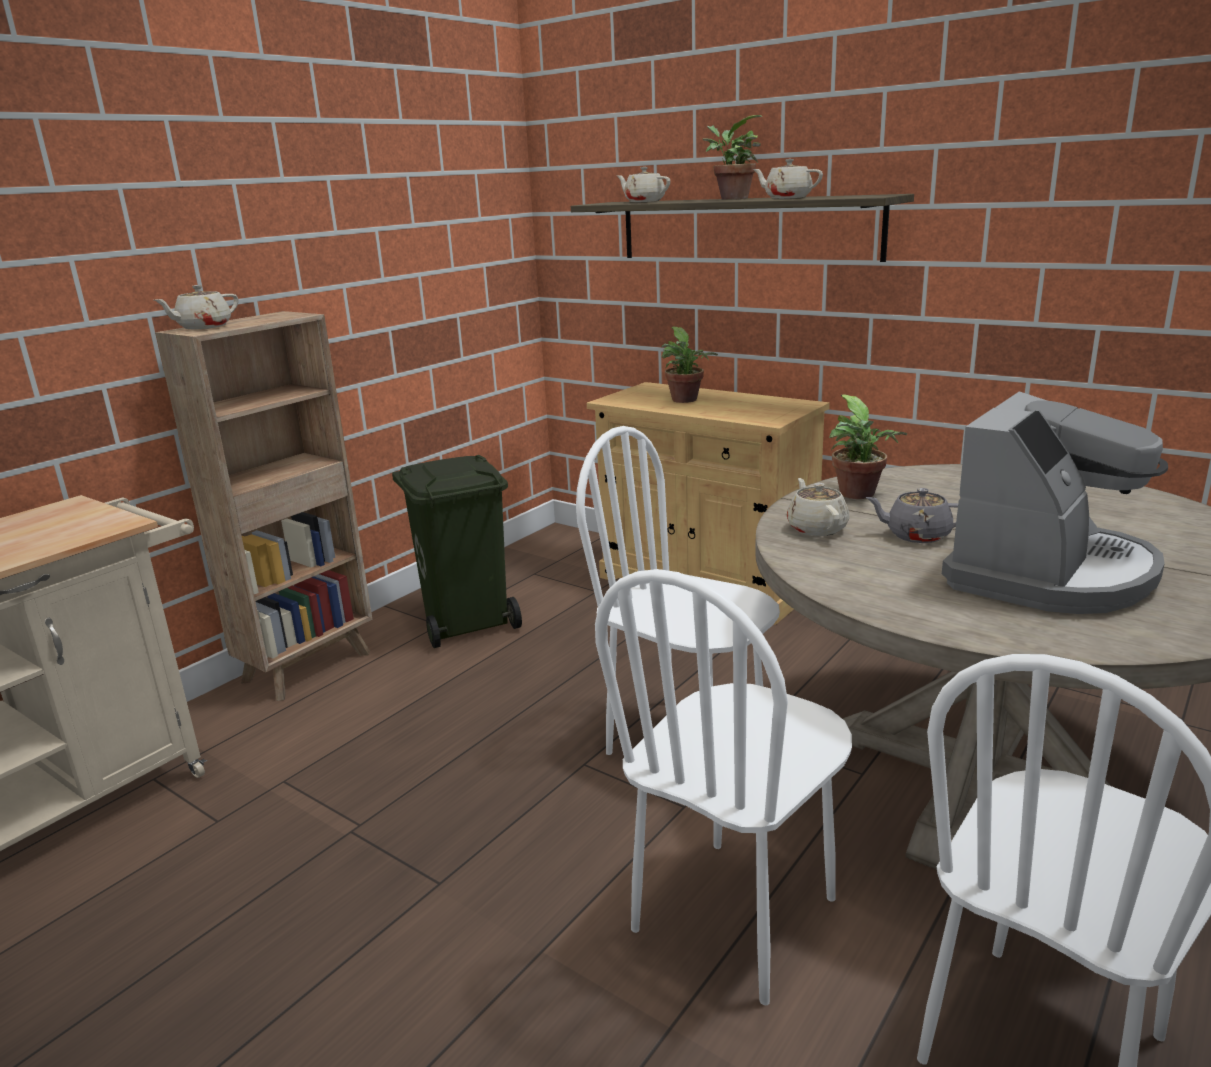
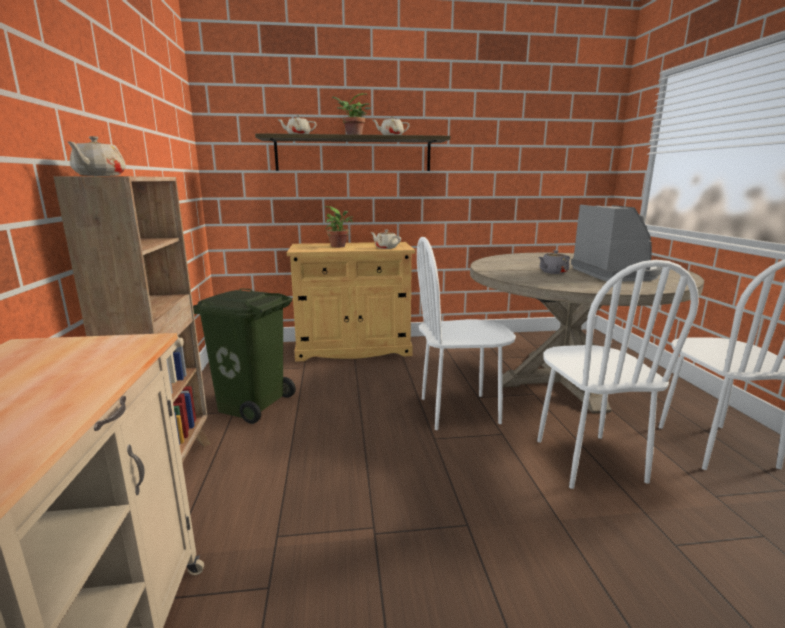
camera: 45 degrees left, 5 degrees down
beige teapot [787,478,850,536] -> beige teapot moved to [371,230,401,249]
potted plant [829,394,907,499] -> none

